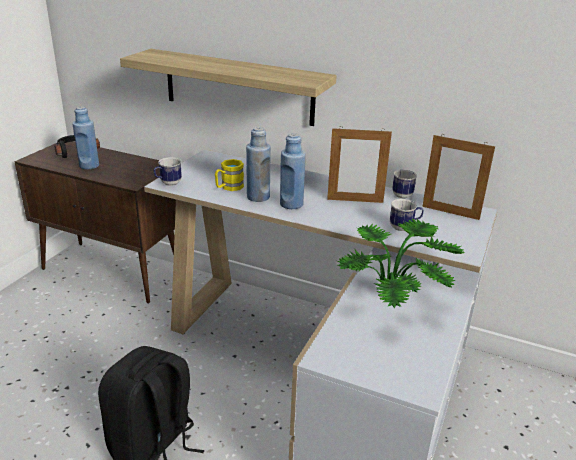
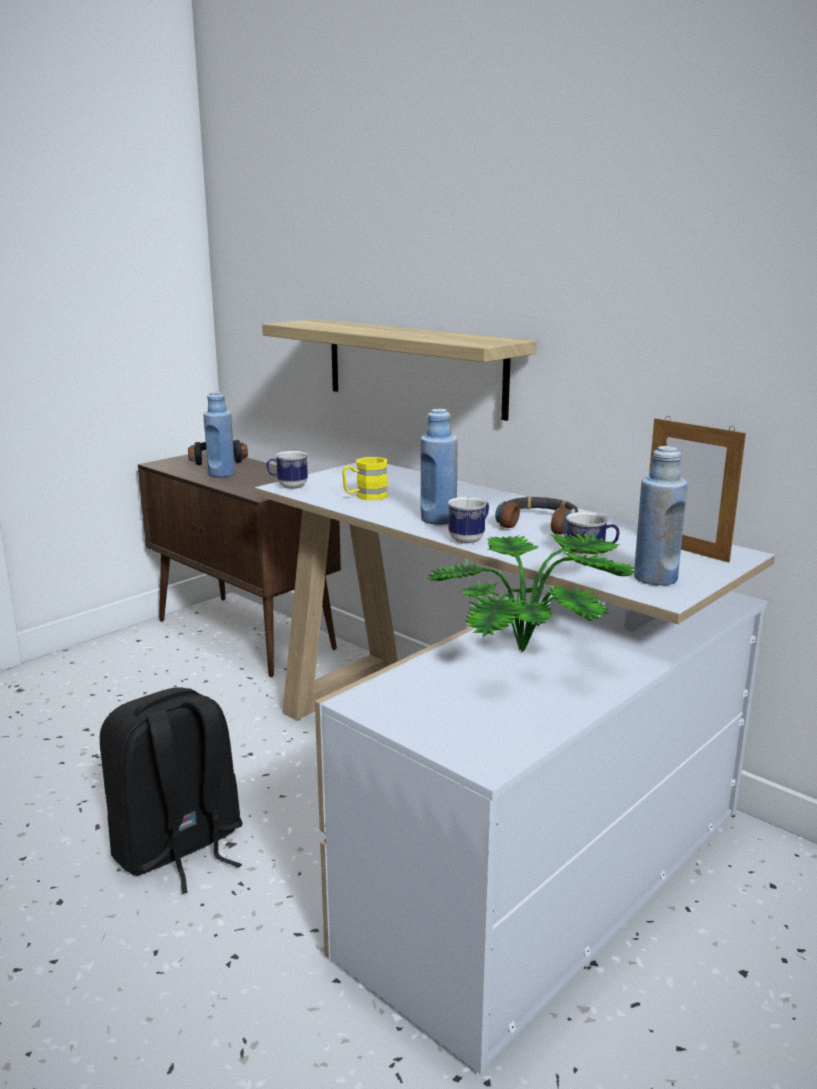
camera: 20 degrees right, 10 degrees down
blue bottle [246,127,271,202] -> blue bottle moved to [634,446,688,586]
picture frame [327,126,392,203] -> headphones [495,496,578,535]
mug [392,170,417,199] -> mug moved to [448,497,489,544]

